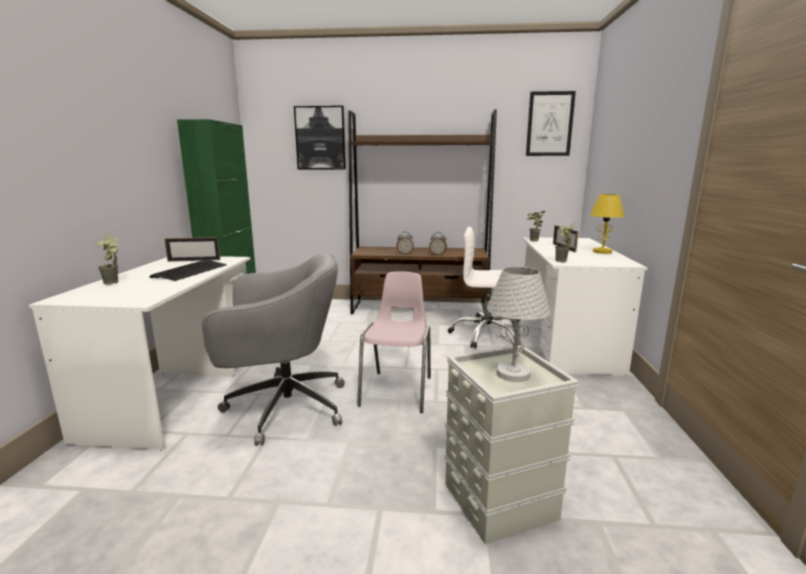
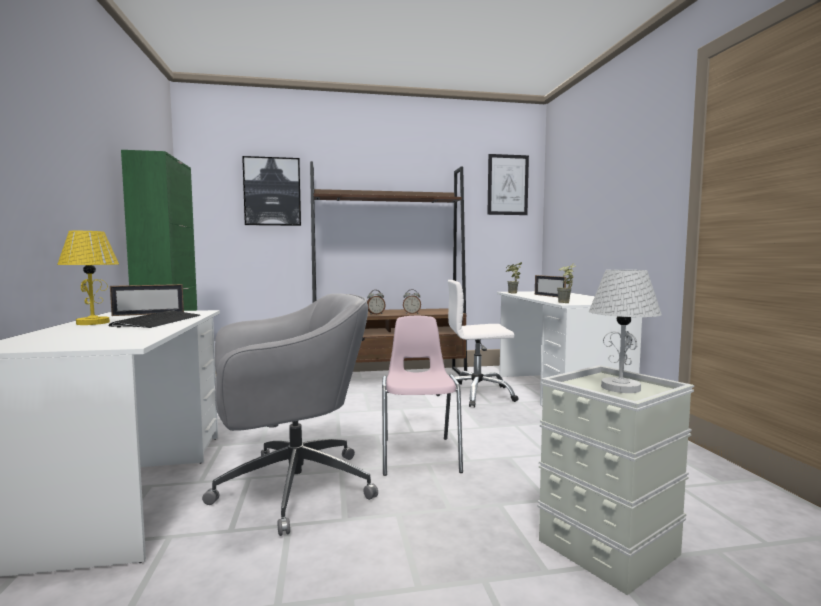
camera: 15 degrees left, 10 degrees down
potted plant [95,234,120,285] -> none
yellow table lamp [590,194,625,254] -> yellow table lamp moved to [57,231,119,325]

